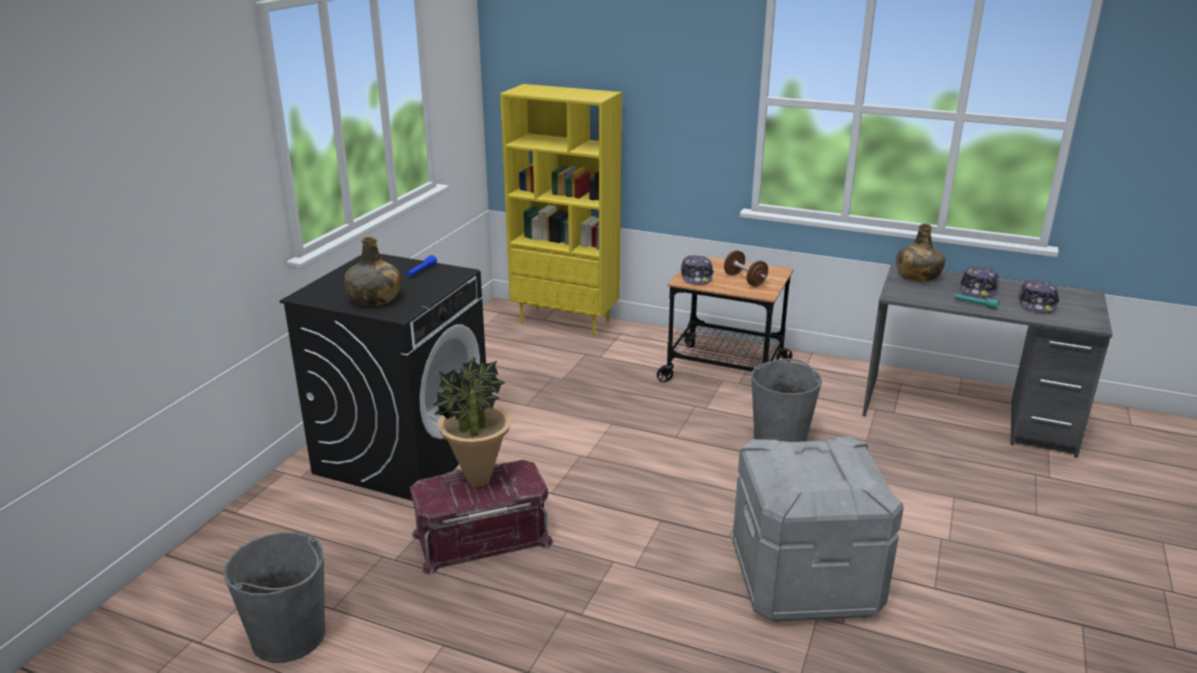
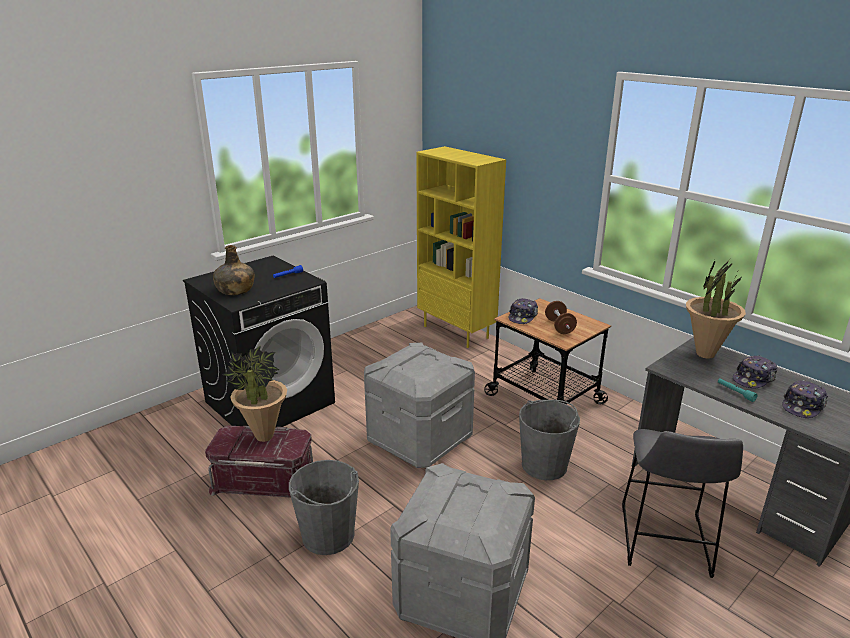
camera: 25 degrees right, 0 degrees up
grey bucket [224,532,326,663] -> grey bucket moved to [289,460,359,555]
green bottle [896,224,946,281] -> potted plant [686,259,746,359]
none -> grey storage box [364,343,475,468]
none -> grey stool [622,429,743,578]

